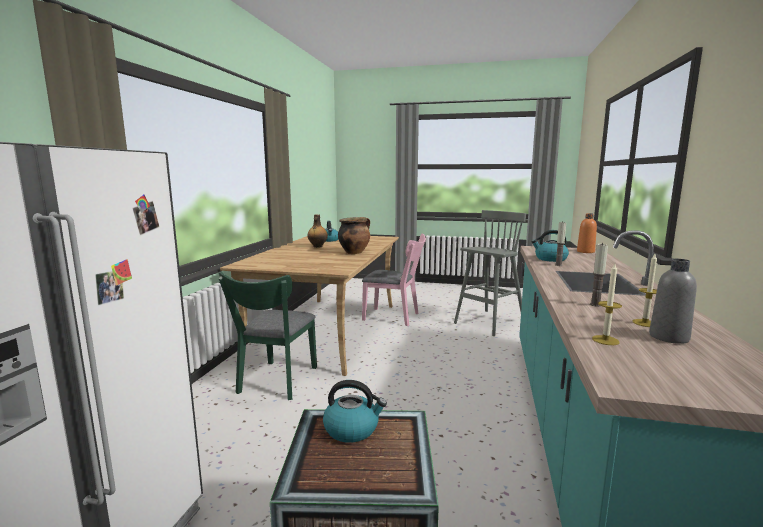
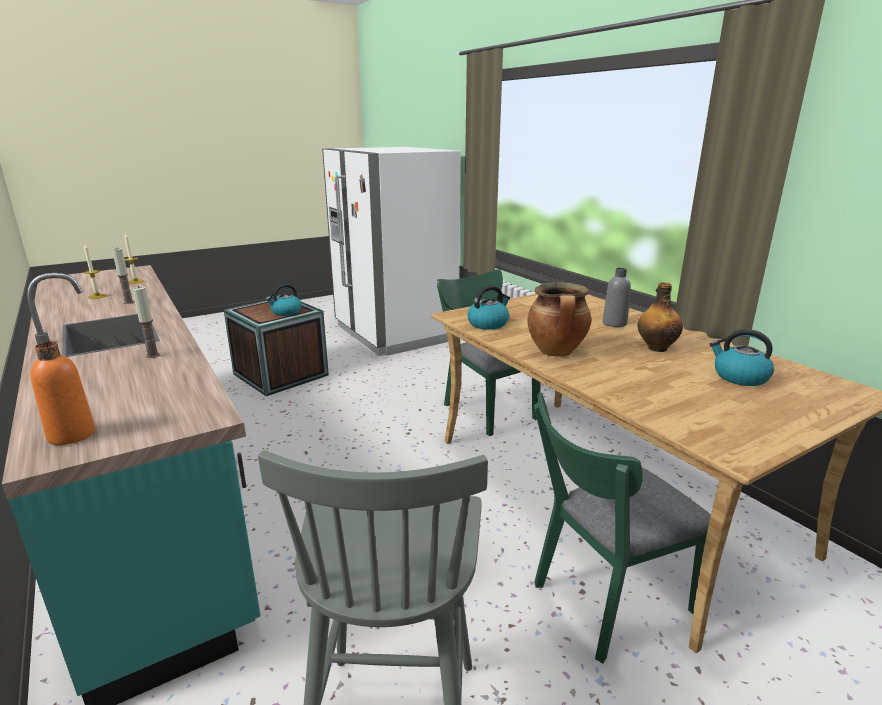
camera: 135 degrees right, 10 degrees up
pink chair [362,234,426,326] -> green chair [534,392,711,664]
kettle [532,230,569,262] -> kettle moved to [467,285,510,330]
grey bottle [649,259,697,344] -> grey bottle moved to [602,268,631,327]

